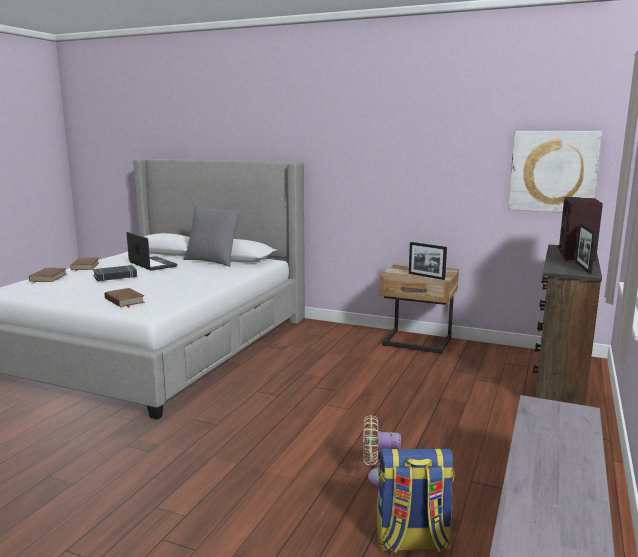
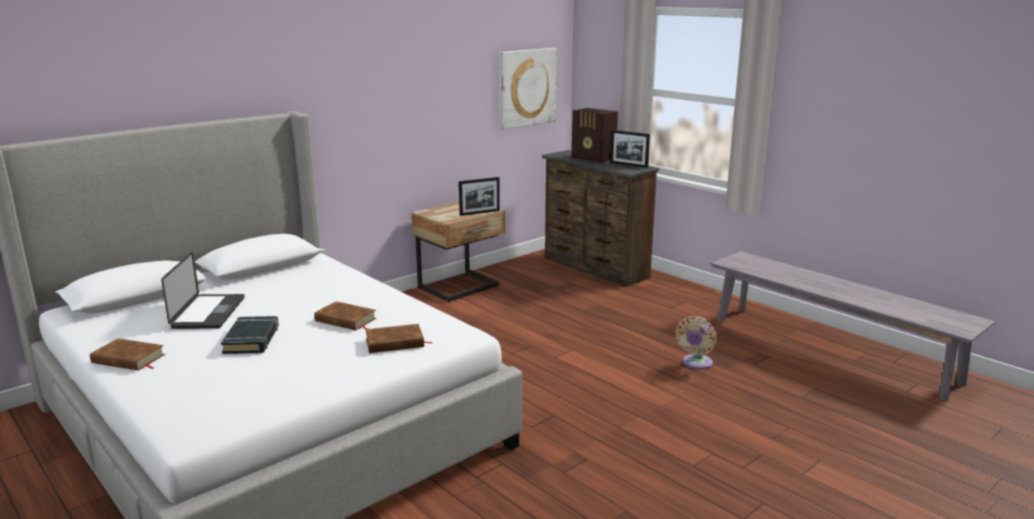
camera: 65 degrees left, 5 degrees up
brown book [29,268,66,284] -> brown book moved to [314,301,376,330]
laptop [127,232,177,271] -> laptop turned 105 degrees clockwise [161,252,245,329]
grey pillow [184,205,241,267] -> none
backpack [377,448,454,553] -> none

